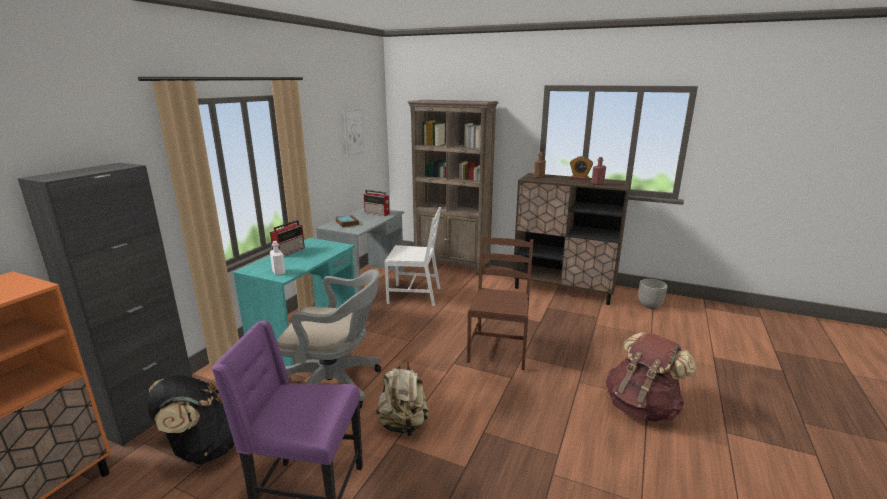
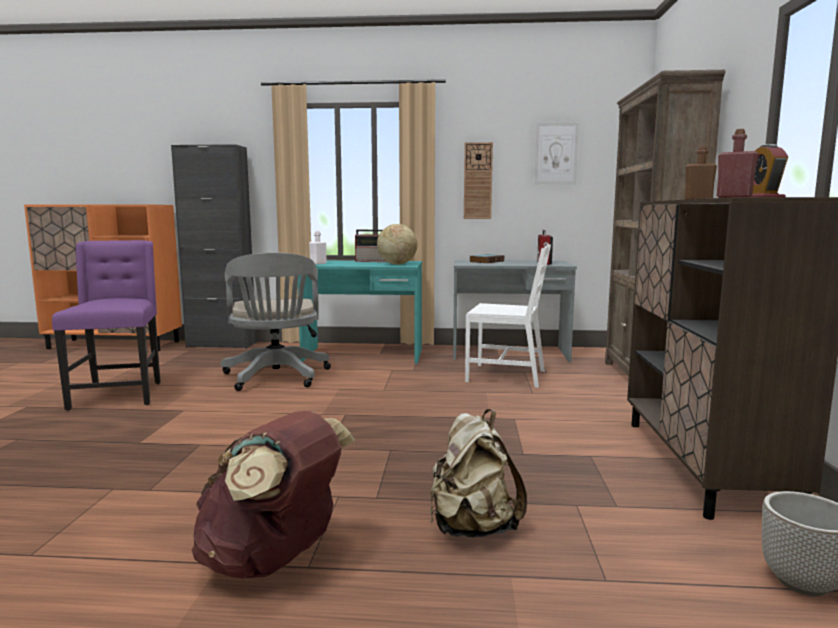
camera: 70 degrees right, 10 degrees down
black backpack [147,375,234,464] -> none
beige backpack [376,361,429,437] -> beige backpack moved to [430,409,527,538]
white chair [385,207,441,306] -> white chair turned 60 degrees counterclockwise [465,244,551,388]
brown chair [467,236,533,370] -> none
none -> globe [377,224,417,265]
none -> wall clock [464,142,493,219]

